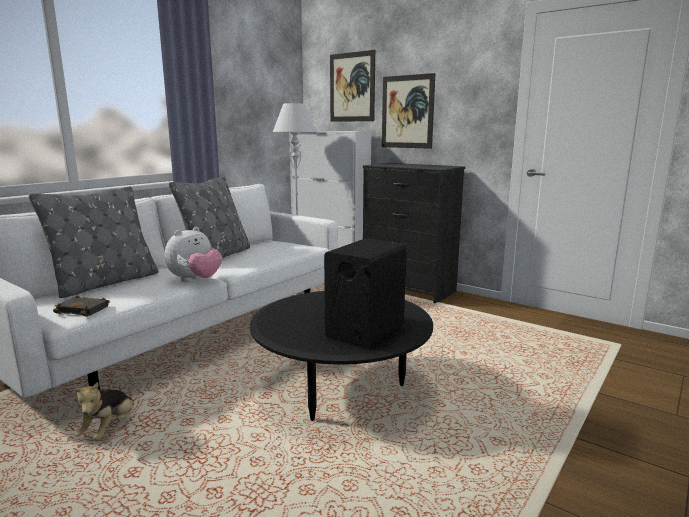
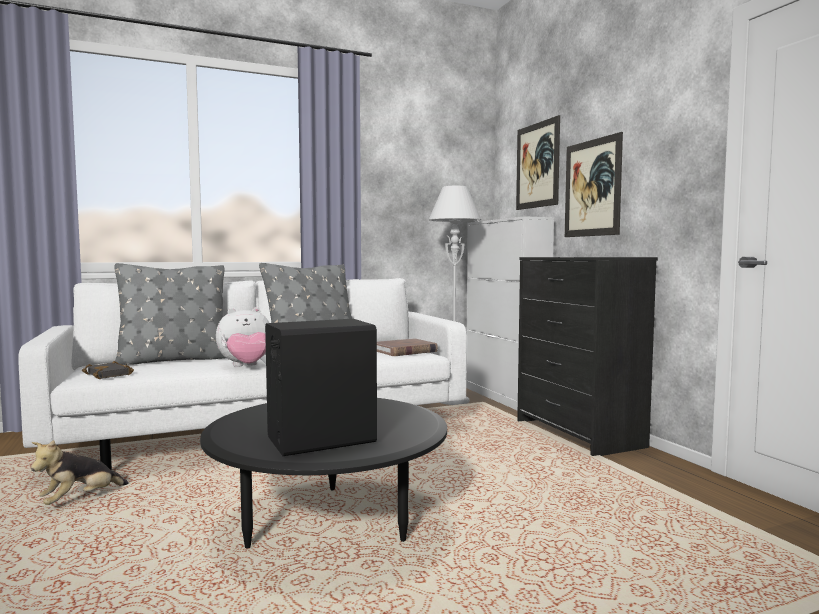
camera: 30 degrees right, 10 degrees down
none -> brown book [377,338,438,356]

